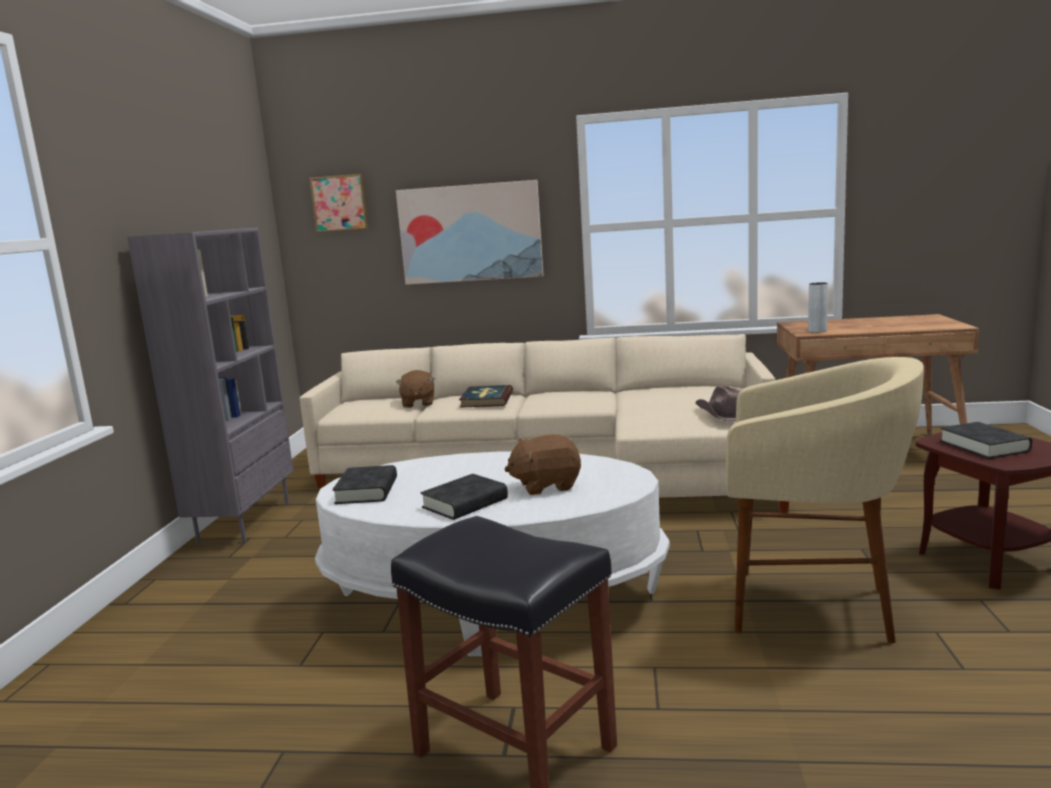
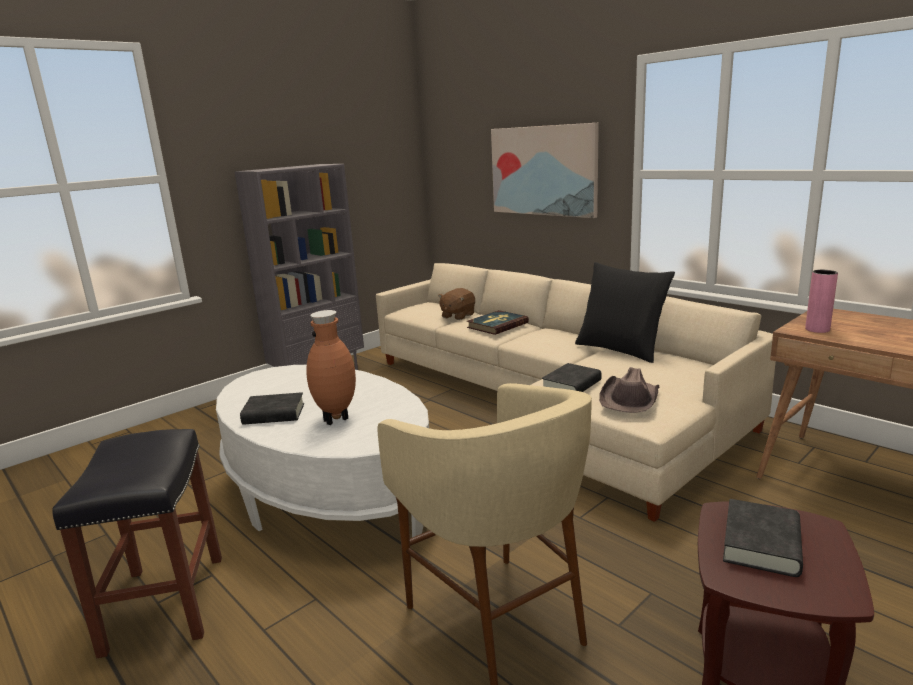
camera: 40 degrees right, 5 degrees up
picture [309,174,369,233] -> none
black book [332,465,397,504] -> black book moved to [542,363,602,392]
brown plush toy [504,435,581,495] -> brown vase [306,310,356,425]
grey vase [808,282,828,333] -> pink vase [805,270,838,333]
none -> black pillow [575,262,675,363]

